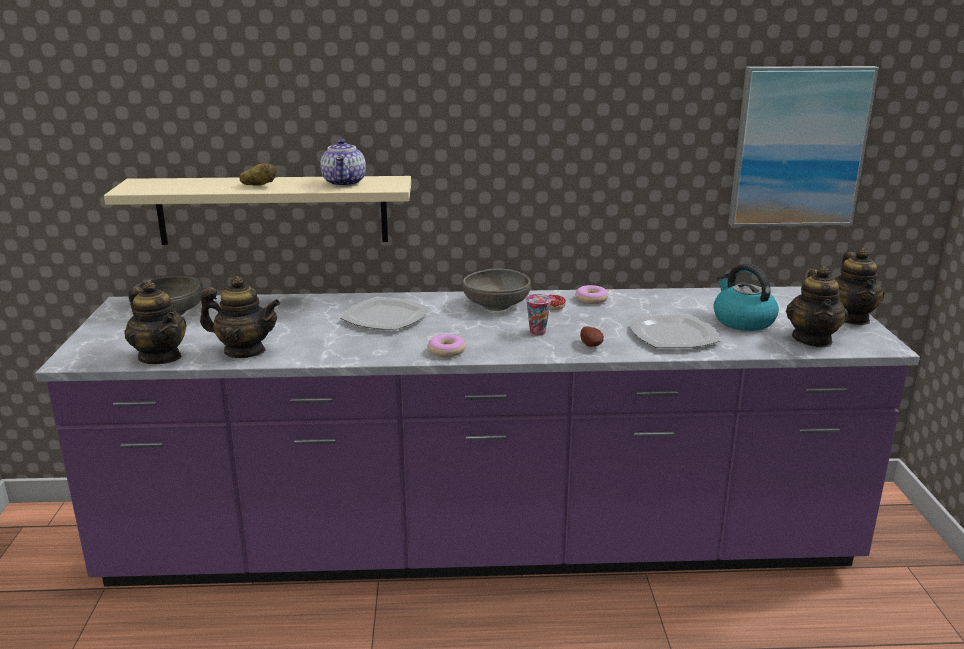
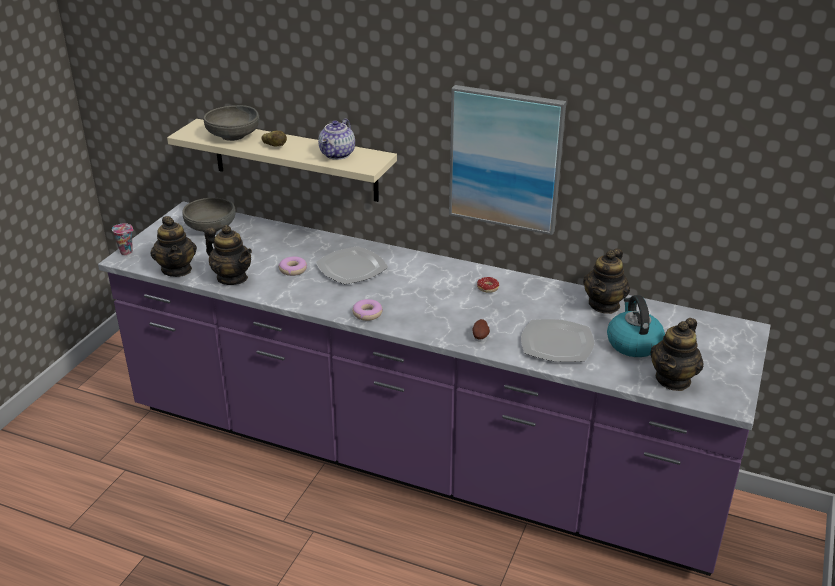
camera: 25 degrees right, 10 degrees up
grey bowl [463,268,531,311] -> grey bowl moved to [204,105,259,141]
cup [526,294,556,336] -> cup moved to [112,223,133,255]
donut [575,285,608,304] -> donut moved to [278,257,307,276]
picture [728,66,879,226] -> picture moved to [449,85,566,235]
teapot [835,248,885,325] -> teapot moved to [583,249,630,314]

